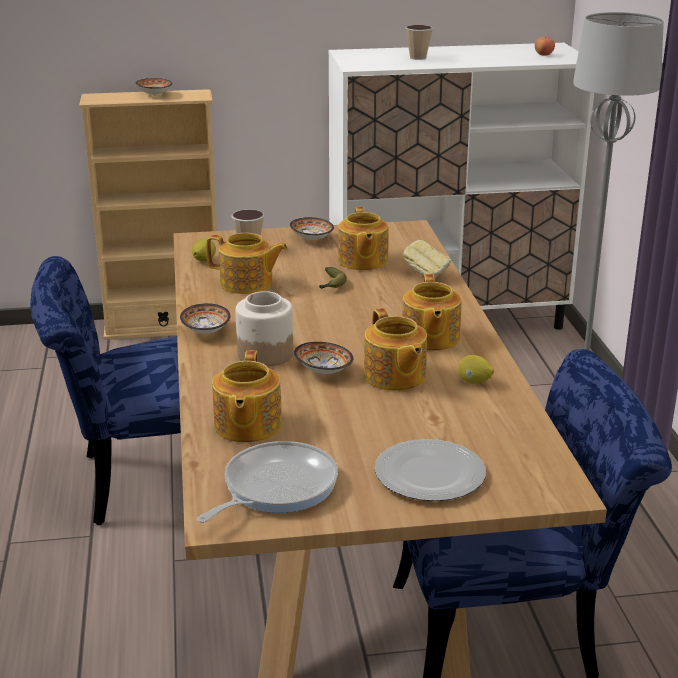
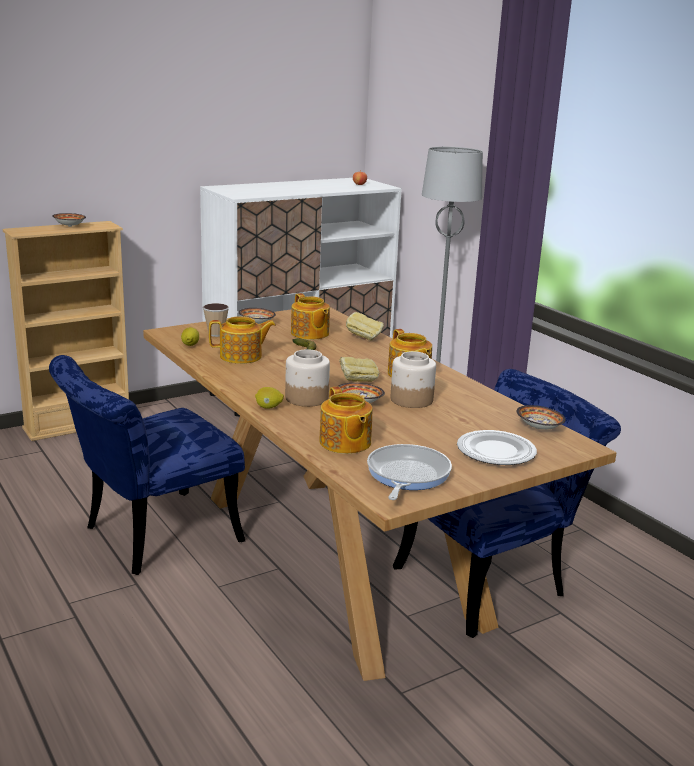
camera: 25 degrees left, 5 degrees down
bowl [180,303,231,334] -> bowl moved to [516,405,565,430]
teapot [364,308,427,391] -> jar [391,351,436,408]
cup [405,25,433,60] -> none
lemon [458,355,494,384] -> lemon moved to [255,387,284,409]
none -> bread [339,357,379,382]

